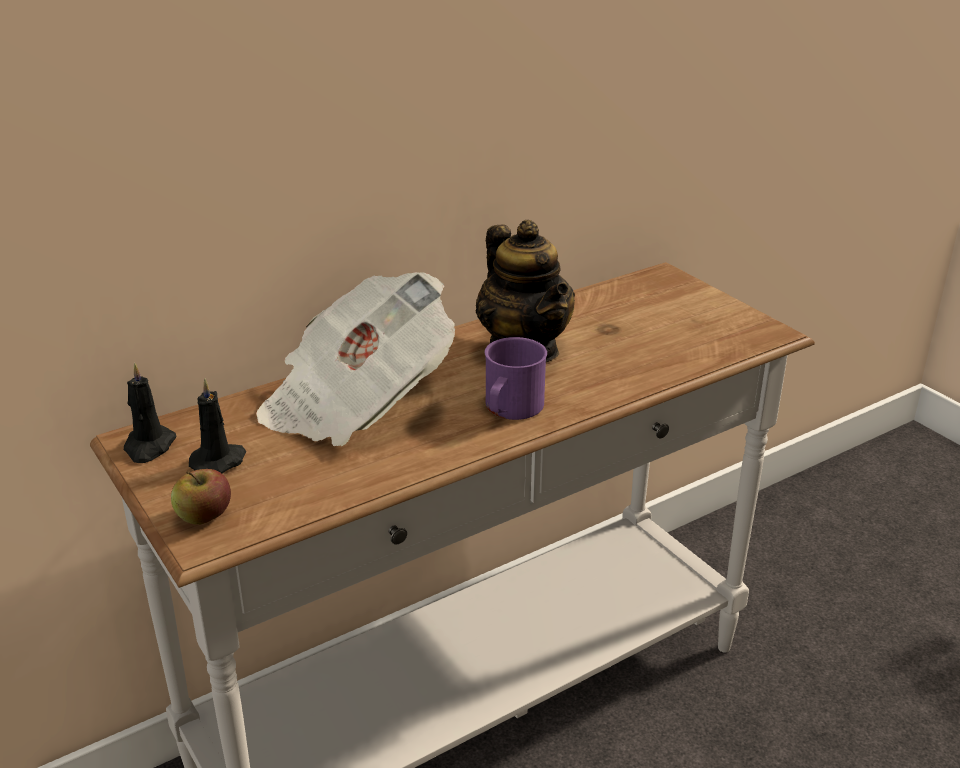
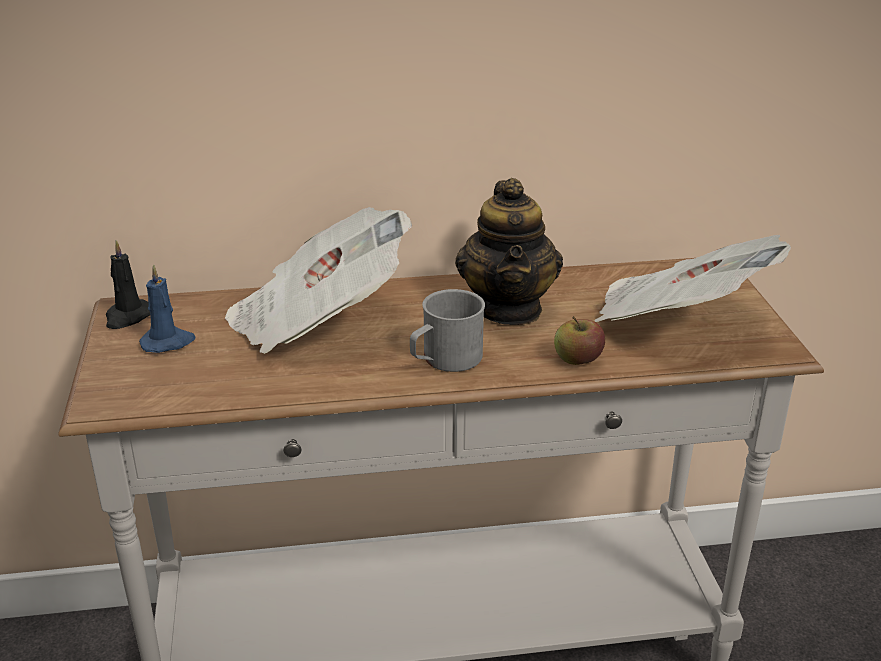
camera: 25 degrees right, 0 degrees up
apple [171,469,231,524] -> apple moved to [554,316,605,365]
black candle [189,379,246,474] -> blue candle [139,264,196,353]
purple mug [485,337,547,420] -> grey mug [410,289,485,372]
none -> newspaper [595,235,791,322]

